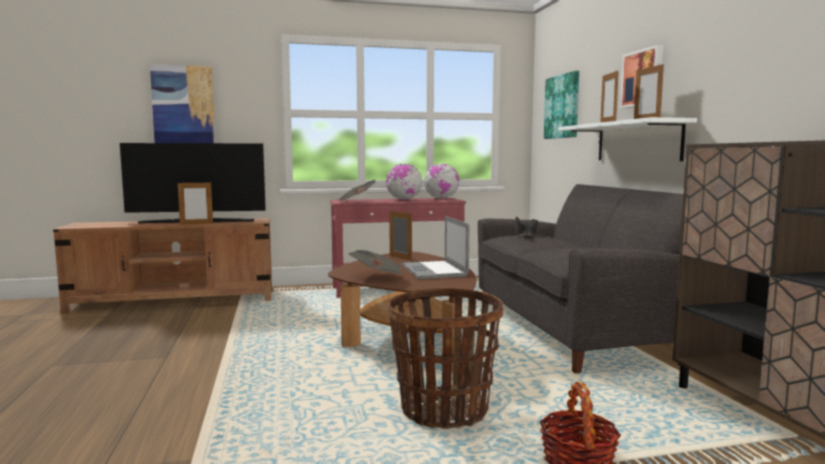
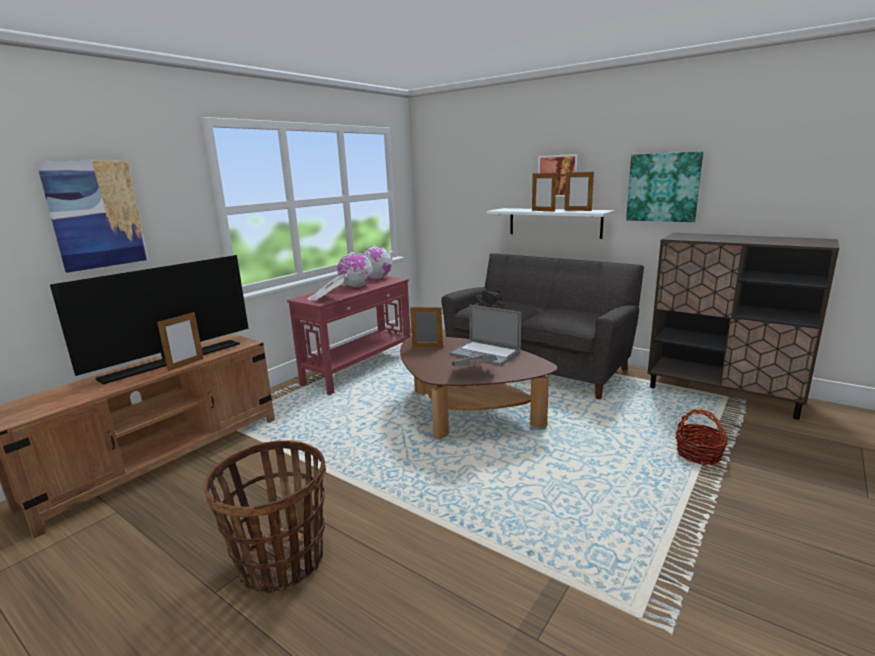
camera: 40 degrees left, 10 degrees up
basket [387,287,503,429] -> basket moved to [203,440,326,593]
picture [544,71,579,139] -> picture moved to [626,151,704,222]

